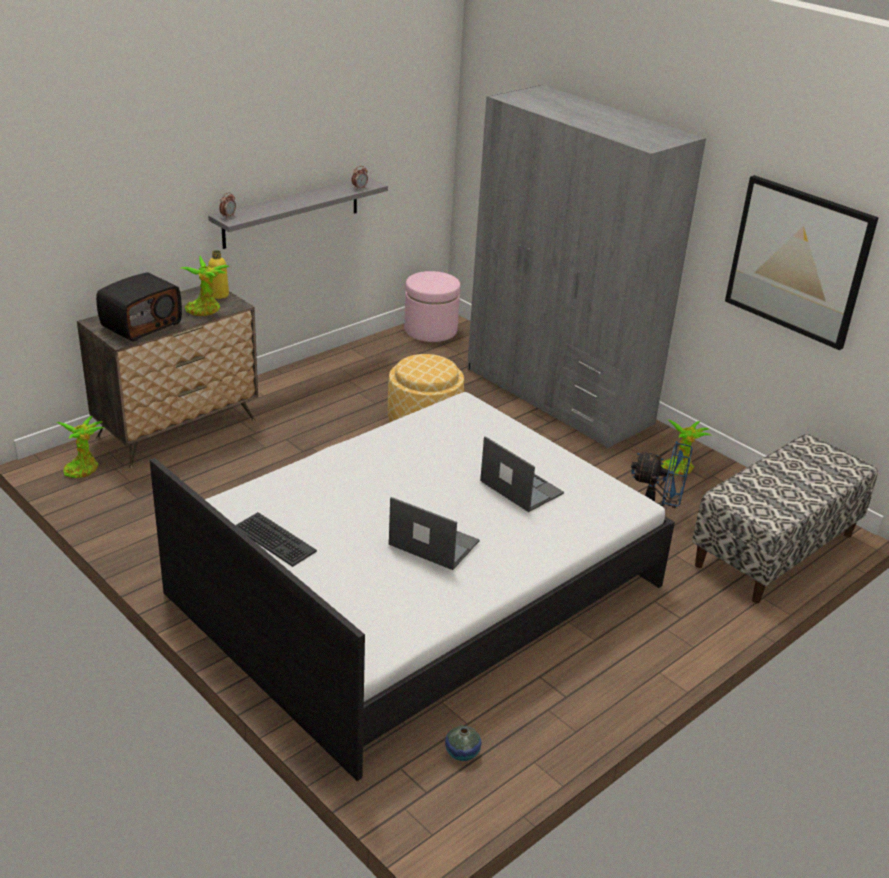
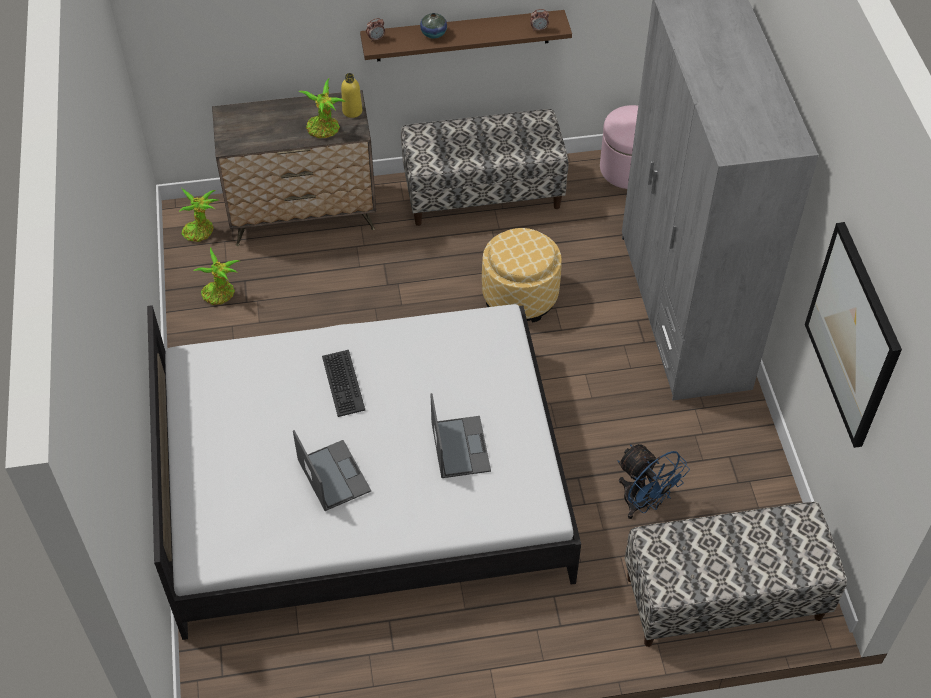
camera: 35 degrees right, 20 degrees up
radio [96,272,182,341] -> none
grey shelf [208,177,388,249] -> brown shelf [360,10,572,62]
keyboard [235,512,317,567] -> keyboard moved to [322,350,365,417]
vase [445,726,481,761] -> vase moved to [420,13,447,39]
potted plant [661,419,712,476] -> potted plant moved to [193,247,239,305]
none -> bench [401,109,568,226]

